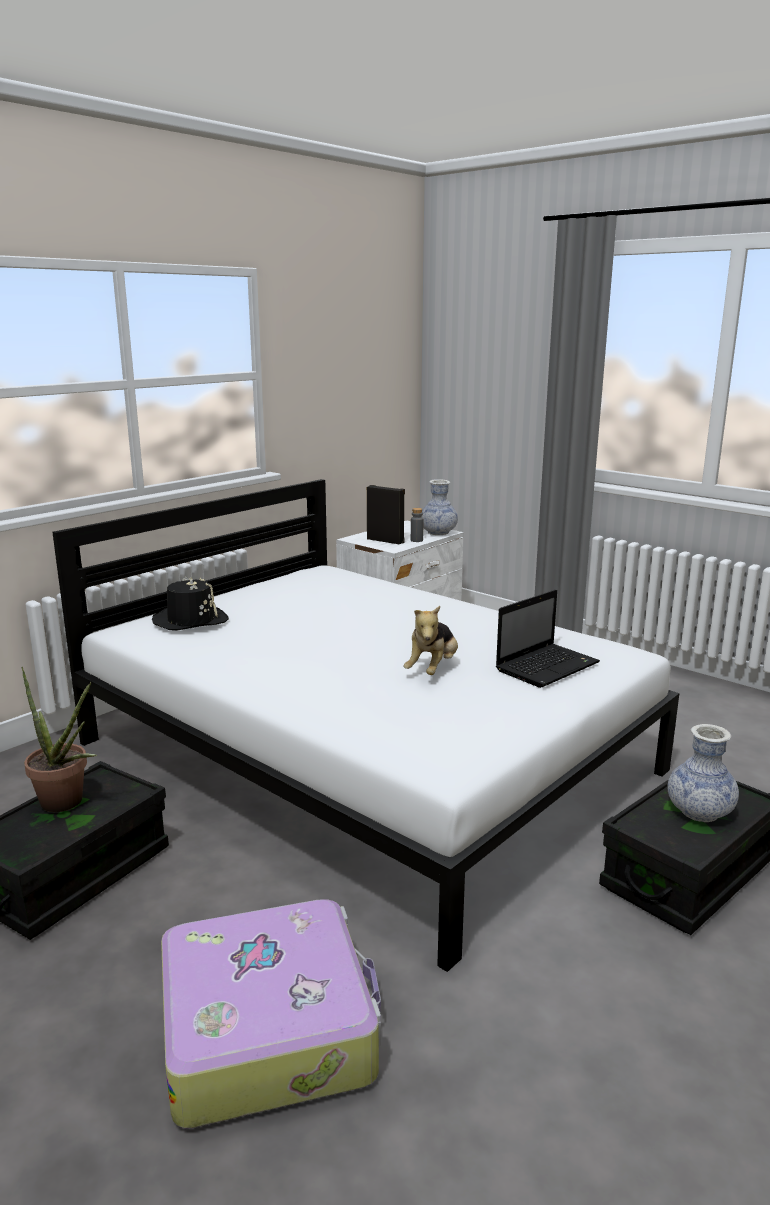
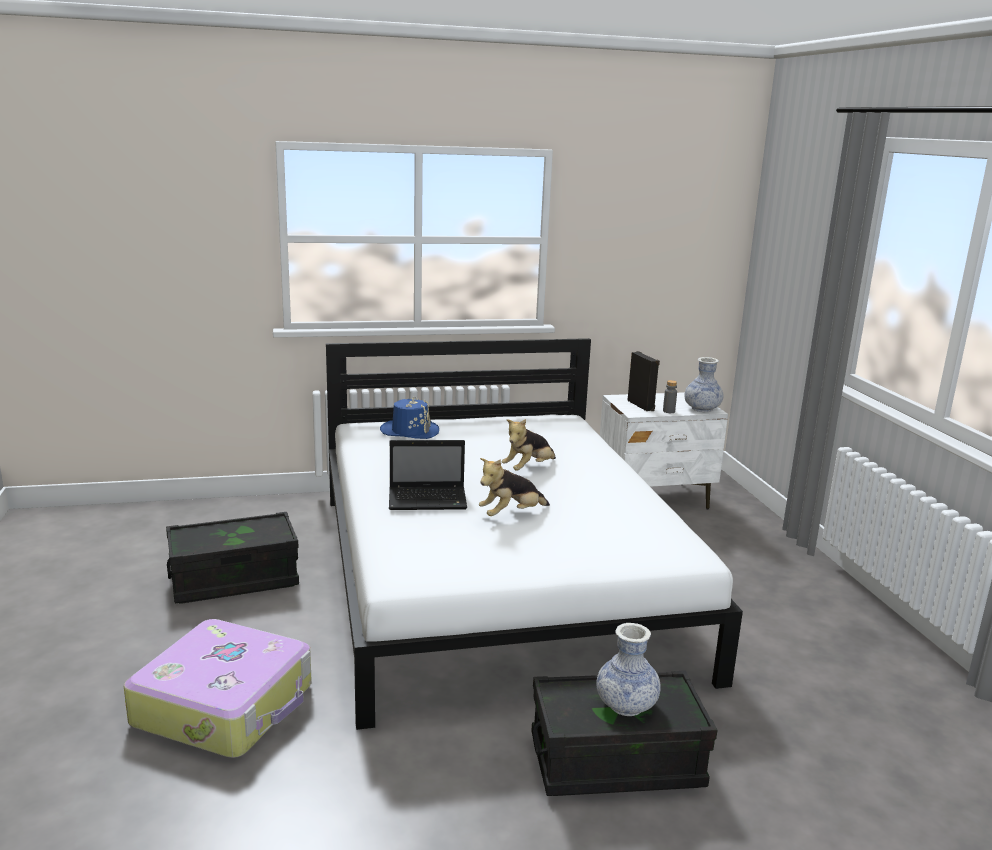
camera: 35 degrees right, 0 degrees up
potted plant [21,667,97,812] -> none
black hat [152,577,229,631] -> blue hat [380,397,439,439]
laptop [496,590,600,688] -> laptop moved to [389,440,467,510]
none -> plush toy [502,419,556,471]

